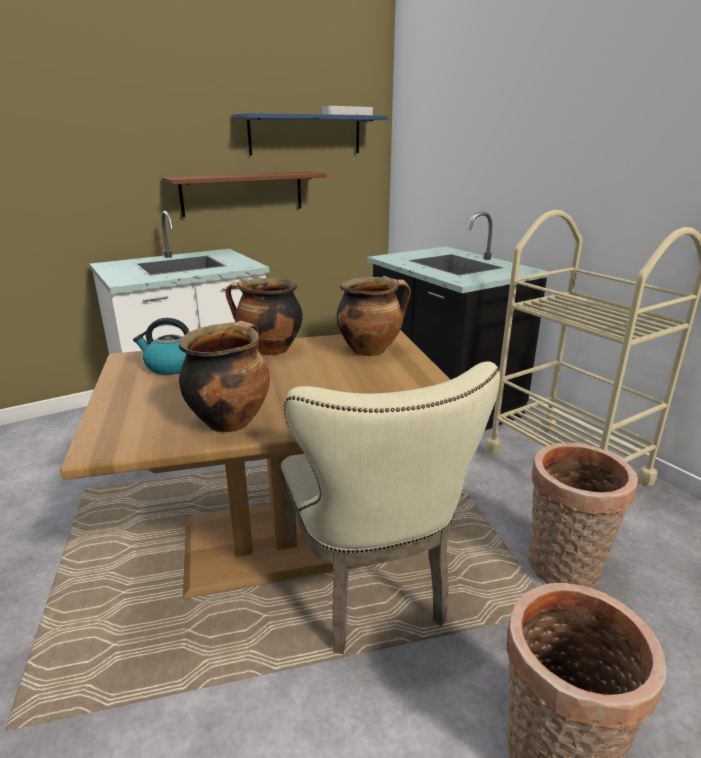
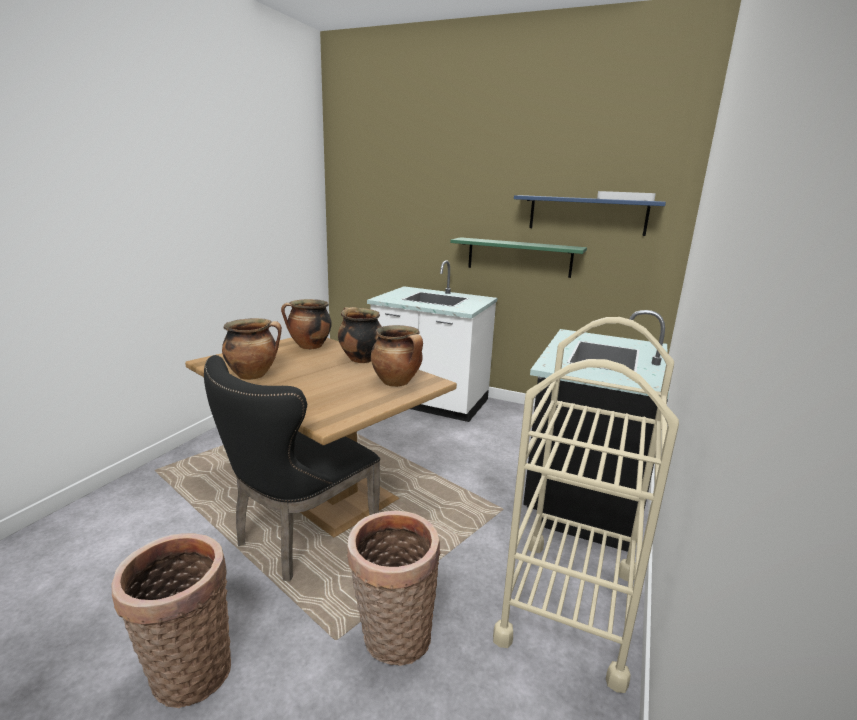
camera: 55 degrees right, 5 degrees down
kettle [133,318,190,375] -> cooking pot [281,299,332,349]
brown shelf [162,171,327,217] -> green shelf [450,237,587,278]
beige chair [280,362,500,654] -> black chair [204,355,380,582]

